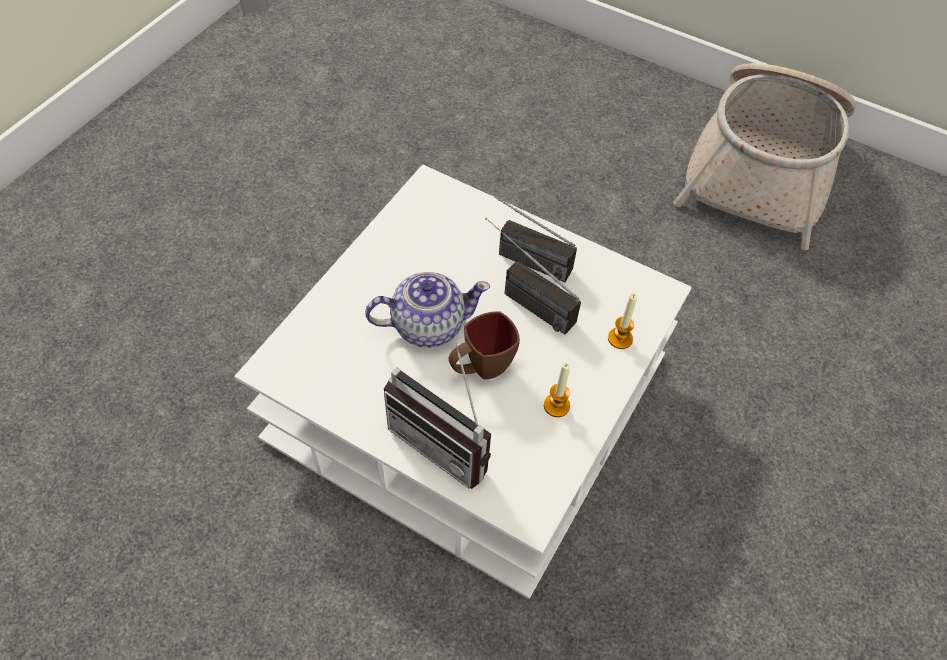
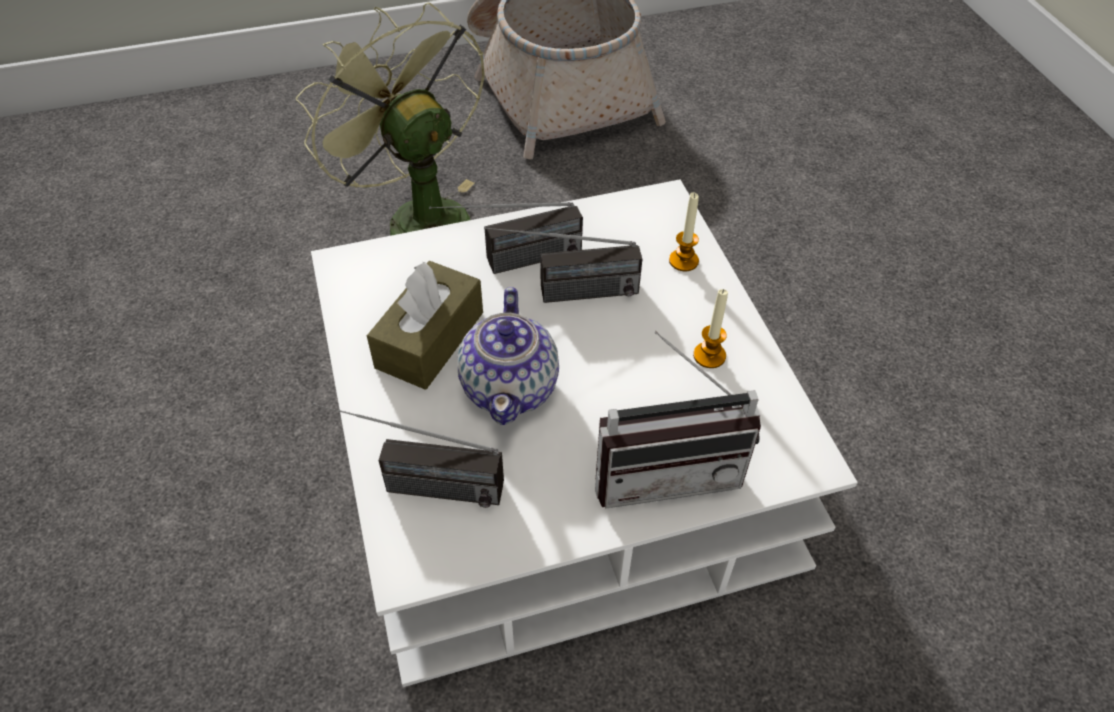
camera: 45 degrees left, 5 degrees down
teapot [365,272,490,348] -> teapot turned 150 degrees clockwise [458,287,559,425]
brown mug [449,311,520,379] -> none
none -> green fan [295,2,485,236]
none -> radio [313,403,504,508]
none -> brown tissue box [367,261,483,389]

